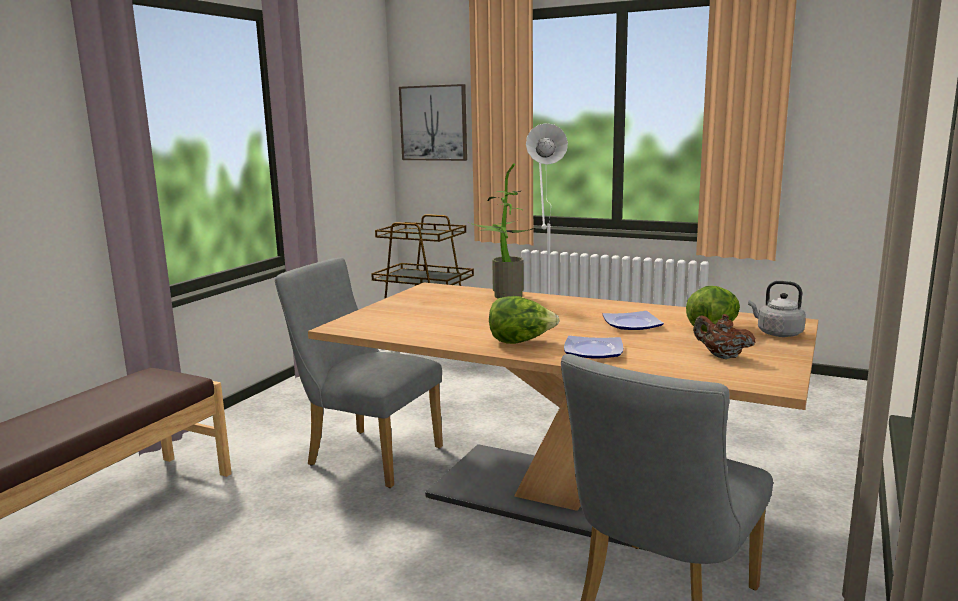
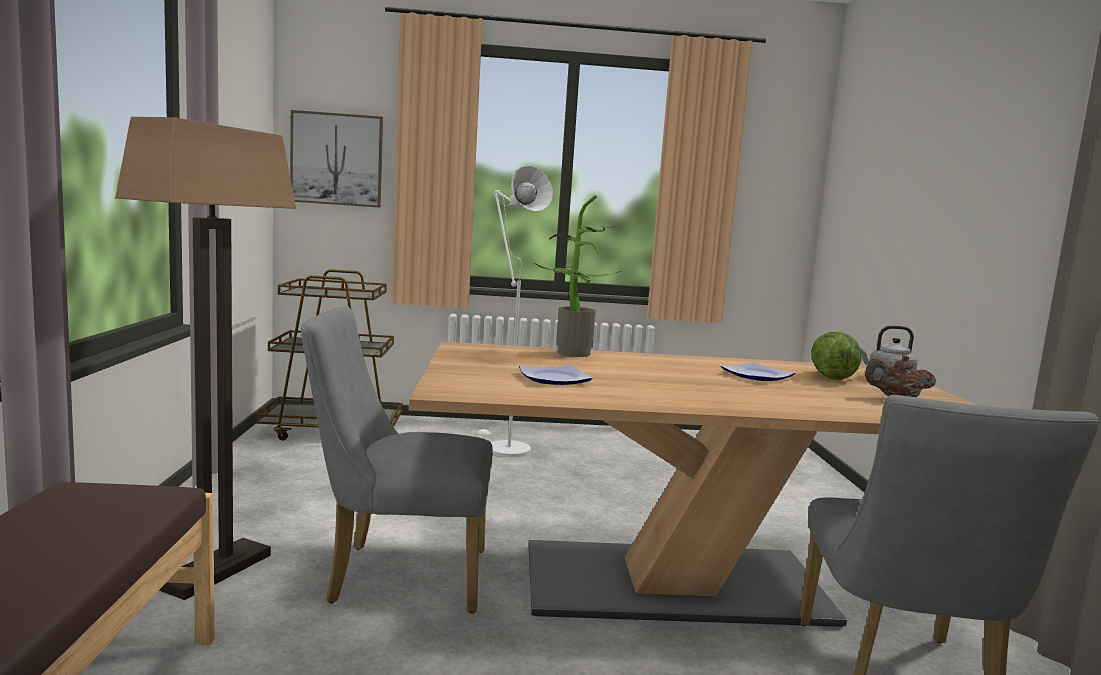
camera: 30 degrees left, 5 degrees down
lettuce [489,296,560,344] -> none
plate [564,336,623,359] -> plate moved to [519,365,593,385]
none -> floor lamp [115,117,296,600]

